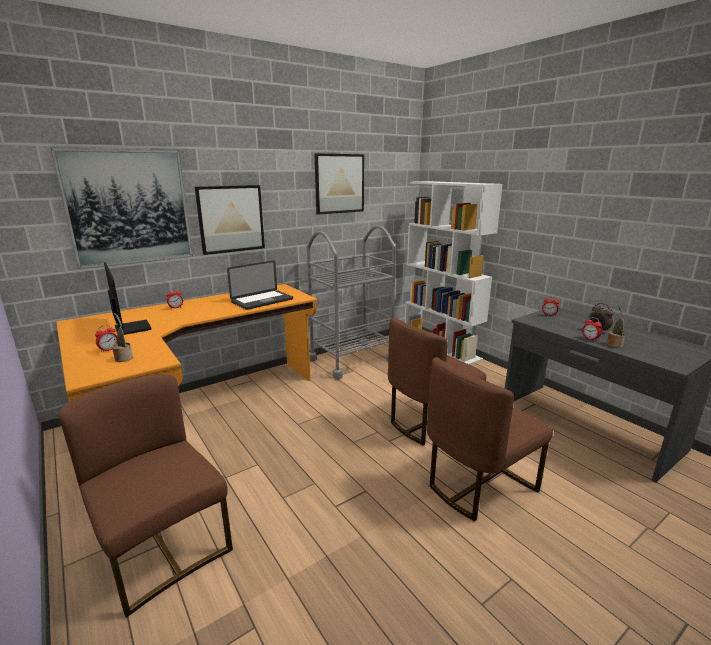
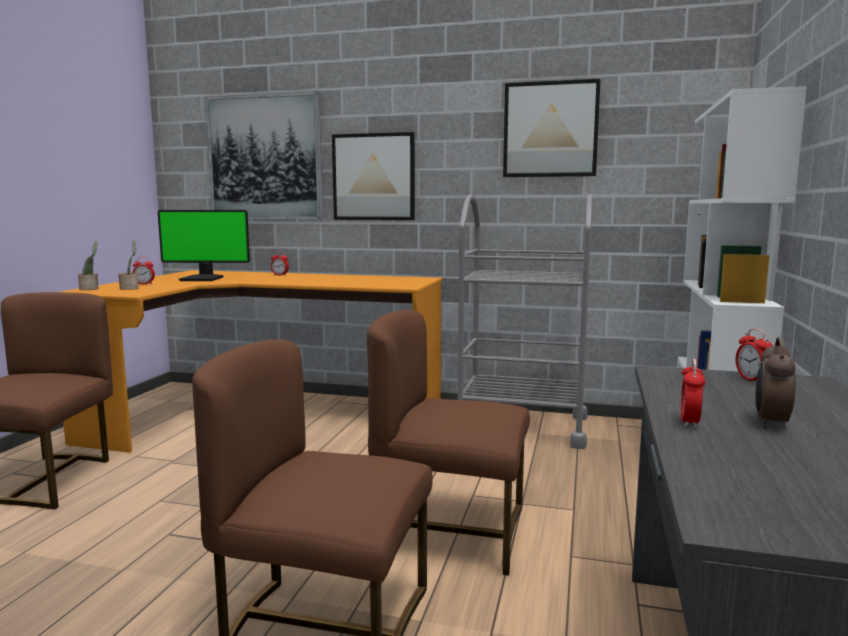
camera: 50 degrees right, 10 degrees down
monitor [104,262,152,335] -> monitor turned 75 degrees clockwise [158,210,250,281]
laptop [227,260,293,310] -> none
potted plant [607,305,625,348] -> potted plant moved to [78,240,99,290]

